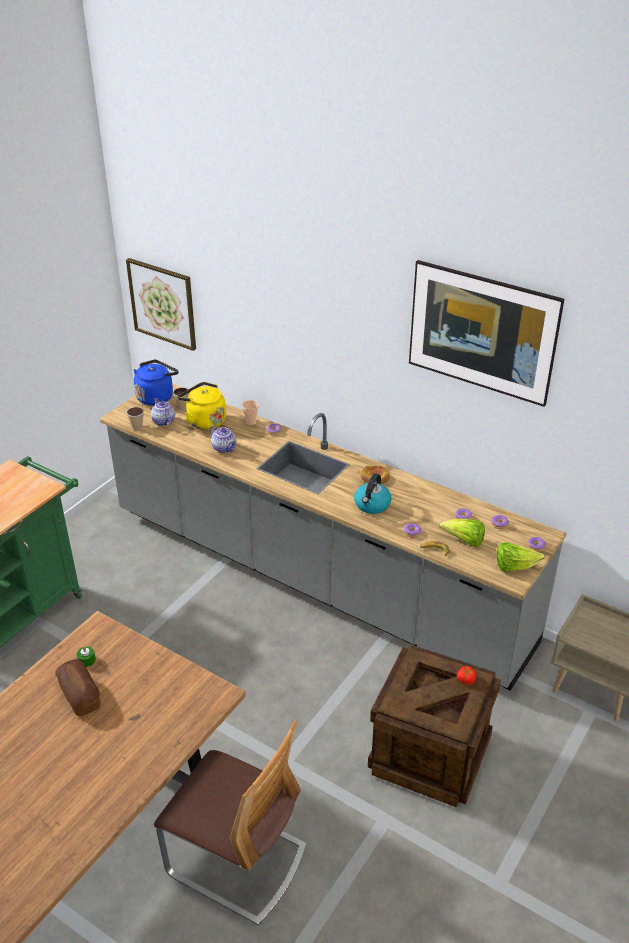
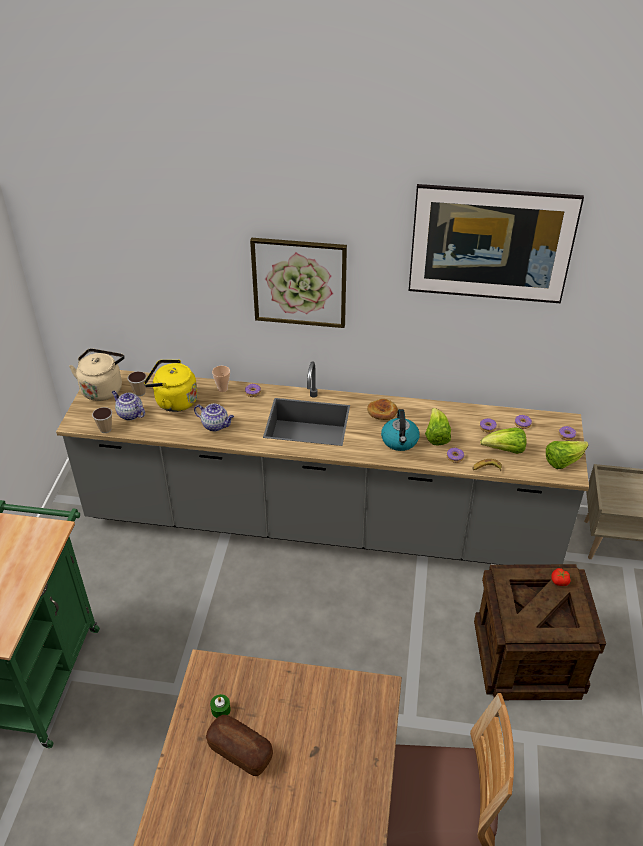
camera: 25 degrees left, 5 degrees up
picture [126,258,196,351] -> picture moved to [250,238,347,328]
blue kettle [134,360,179,406] -> beige kettle [69,348,124,401]
none -> lettuce [425,408,451,446]

